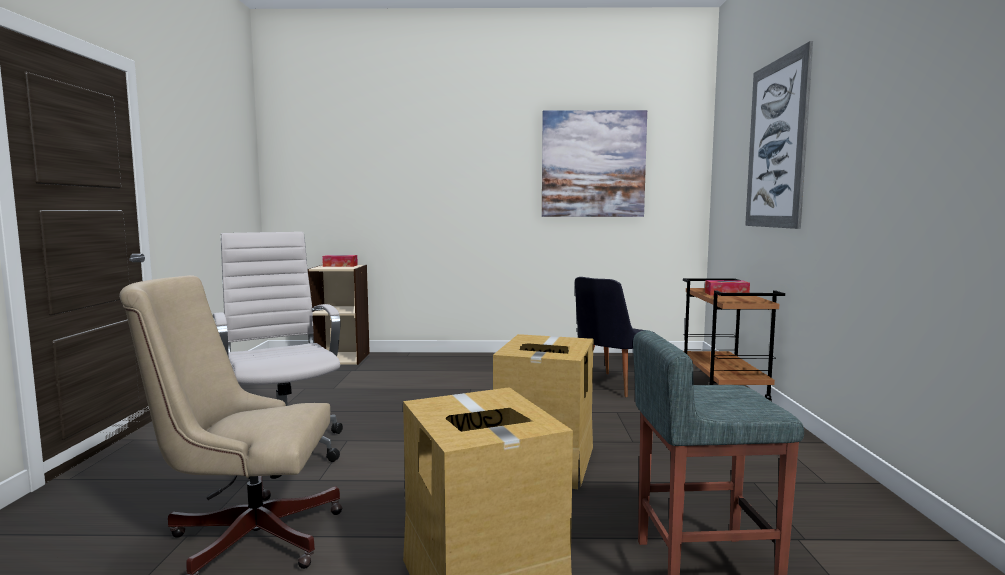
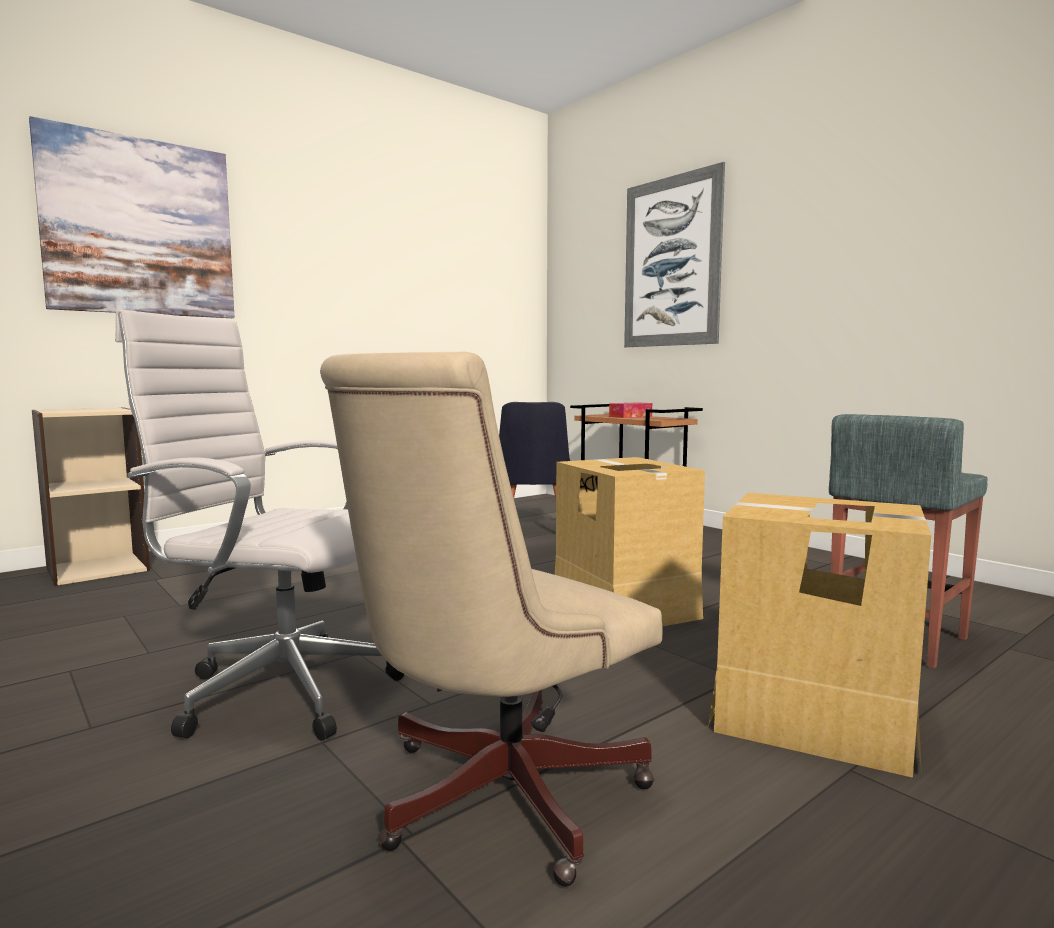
camera: 40 degrees left, 0 degrees up
tissue box [322,255,358,267] -> none
picture [542,110,647,217] -> picture moved to [29,116,235,318]

